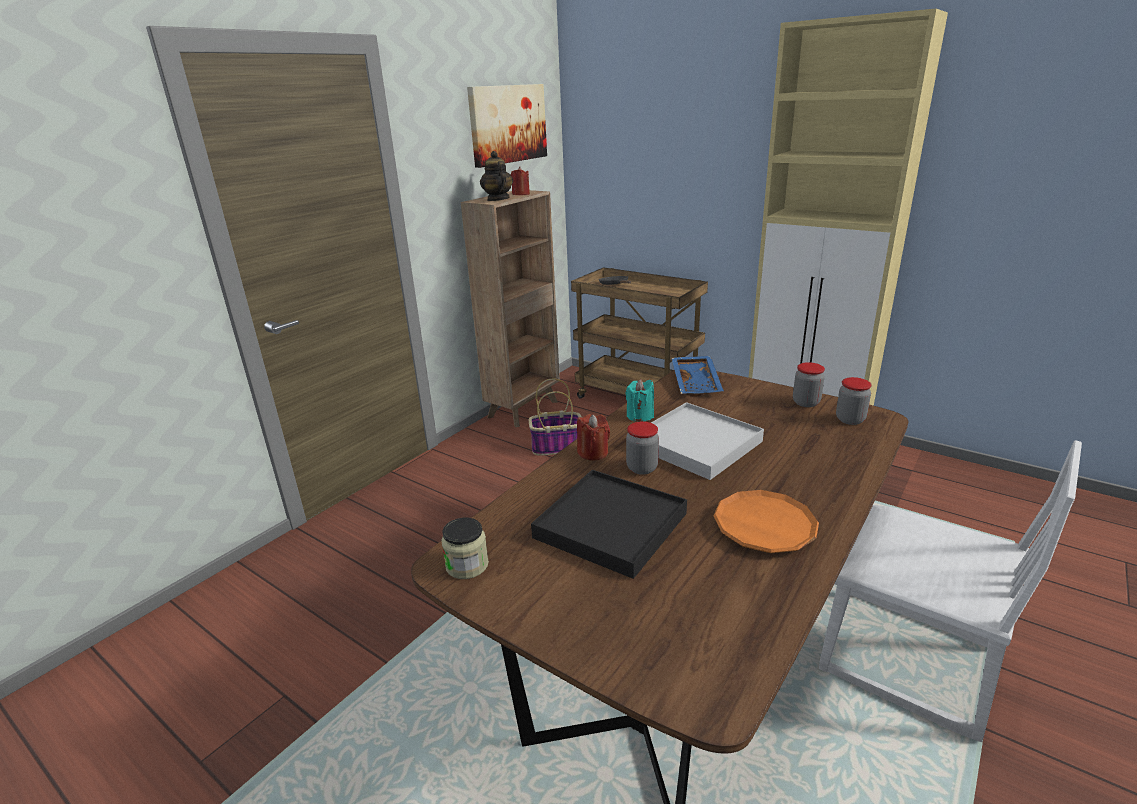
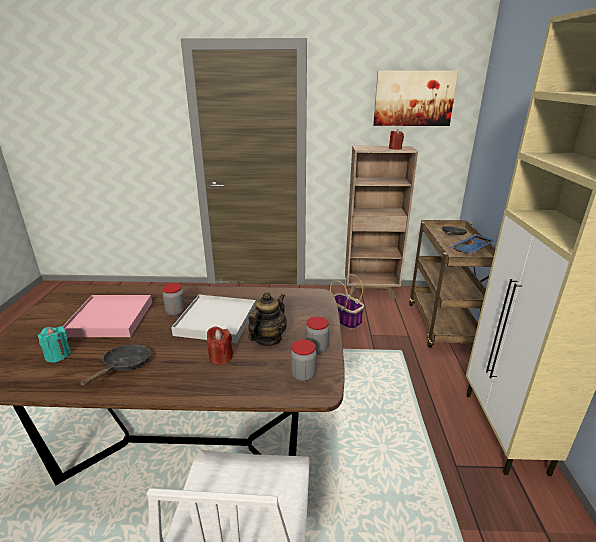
camera: 55 degrees right, 0 degrees up
jar [441,518,489,579] -> none
teapot [480,151,513,201] -> teapot moved to [248,292,287,346]
black tray [531,470,687,579] -> pink tray [62,295,152,337]
red candle [577,414,610,460] -> red candle moved to [207,326,233,365]
turquoise candle [626,379,654,422] -> turquoise candle moved to [38,326,71,363]
blue tray [672,356,724,397] -> blue tray moved to [450,234,495,253]
orange plate [714,490,819,553] -> black frying pan [80,345,151,386]

